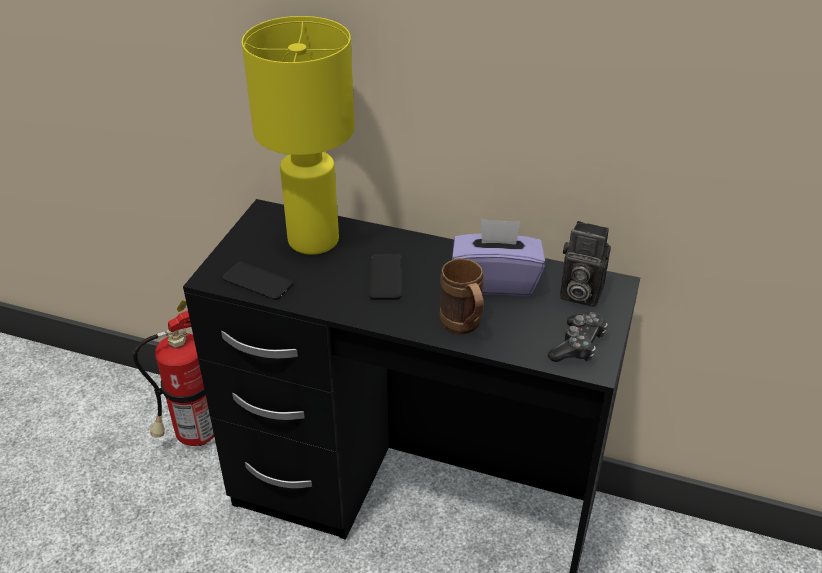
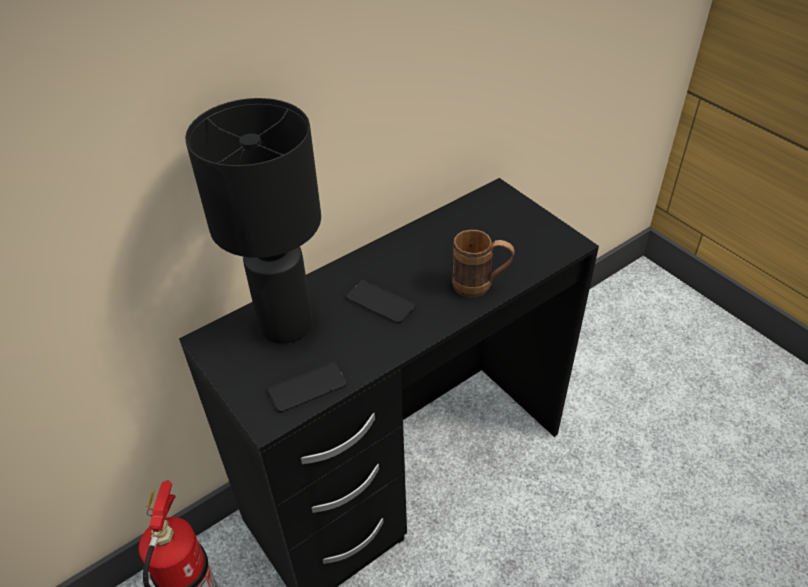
camera: 55 degrees left, 5 degrees up
yellow table lamp [242,16,355,255] -> black table lamp [185,98,321,344]
purple tissue box [452,219,545,296] -> none
game controller [548,312,608,362] -> none
camera [560,221,611,307] -> none

